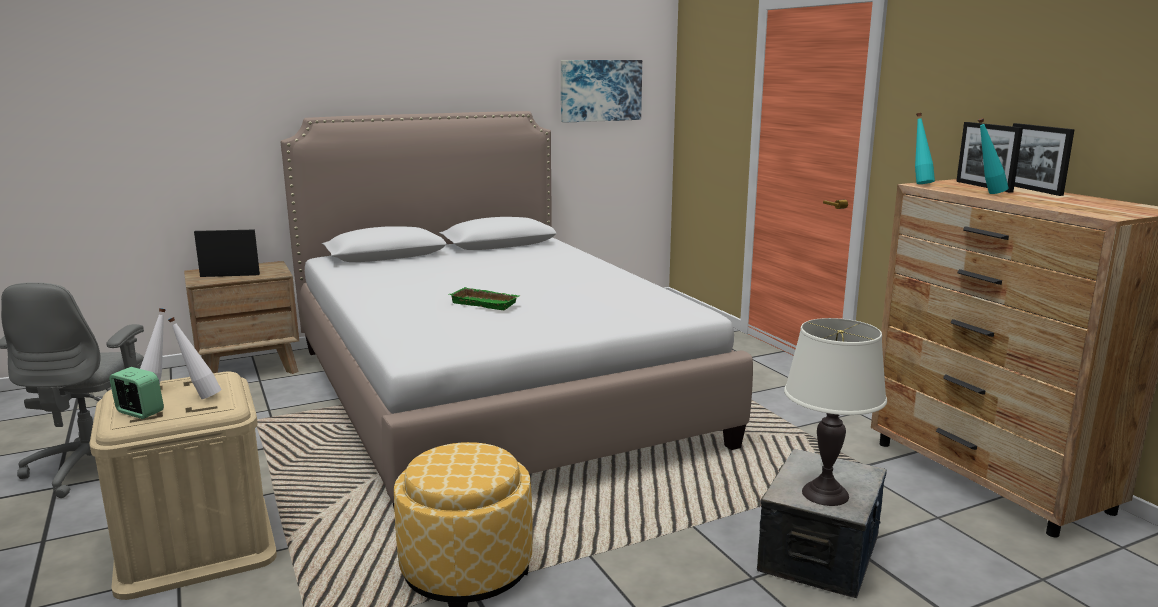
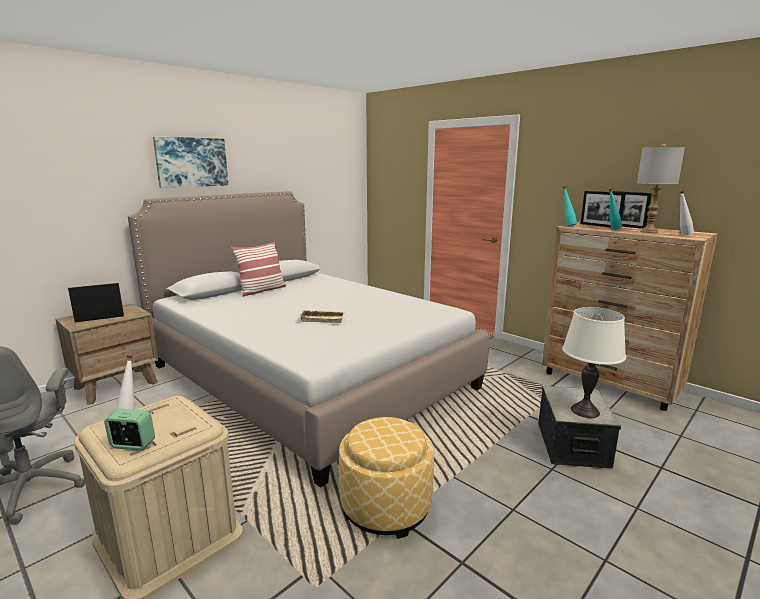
camera: 20 degrees left, 0 degrees up
white bottle [168,317,222,399] -> white bottle moved to [680,190,694,236]
green tray [449,287,519,310] -> beige tray [299,310,345,323]
picture [561,60,642,123] -> picture moved to [153,136,228,188]
none -> pillow [231,242,286,297]
none -> grey table lamp [637,144,685,233]

